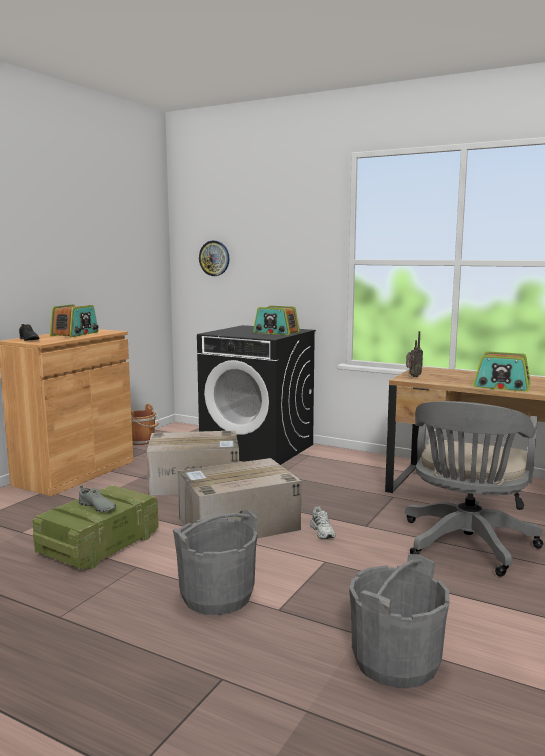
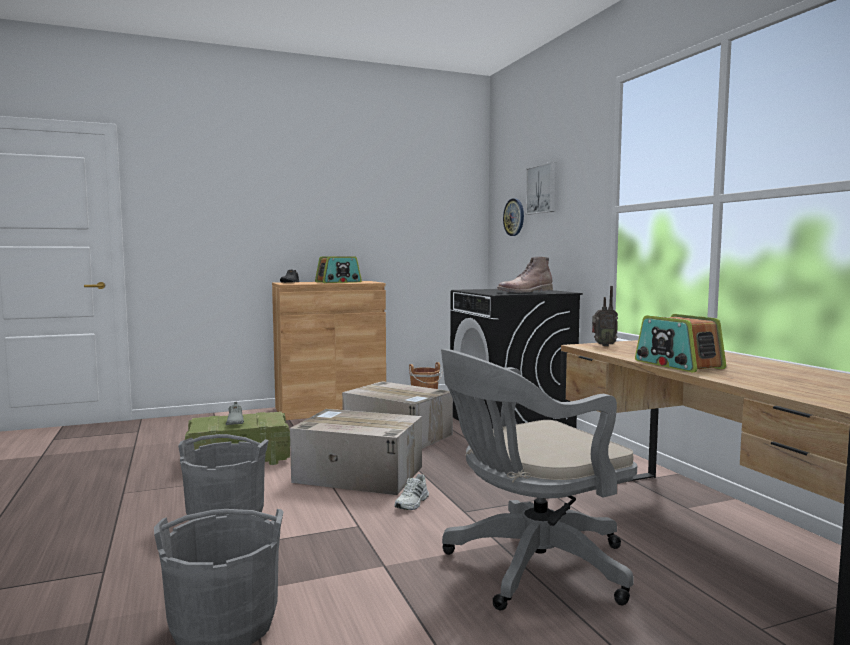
camera: 40 degrees right, 5 degrees down
radio [253,306,300,335] -> brown boot [497,257,553,293]
none -> picture [525,162,556,215]

